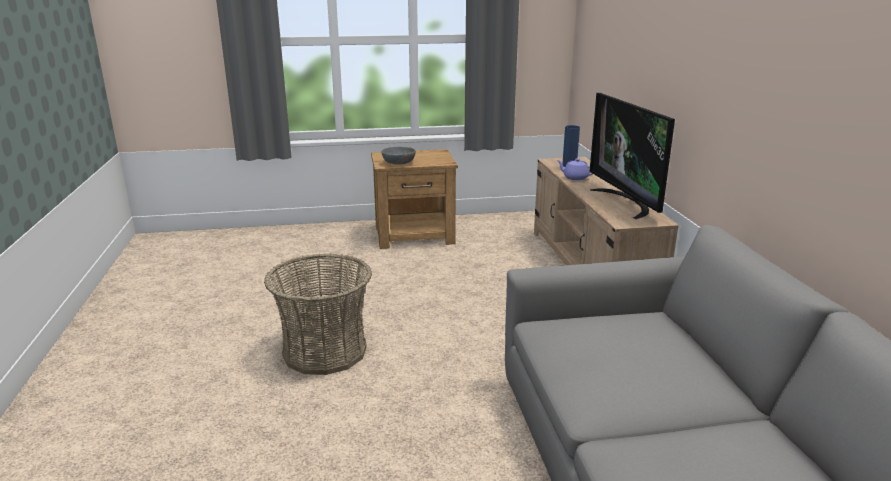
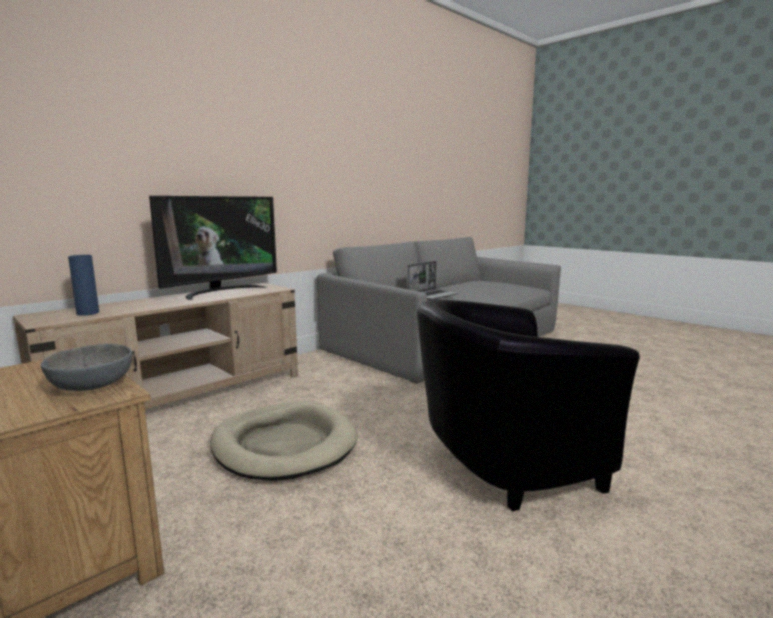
camera: 125 degrees left, 10 degrees down
basket [264,253,372,375] -> black armchair [417,299,640,512]
purple teapot [557,158,593,180] -> none
none -> beige dog bed [210,401,357,481]
none -> laptop [407,261,459,300]

